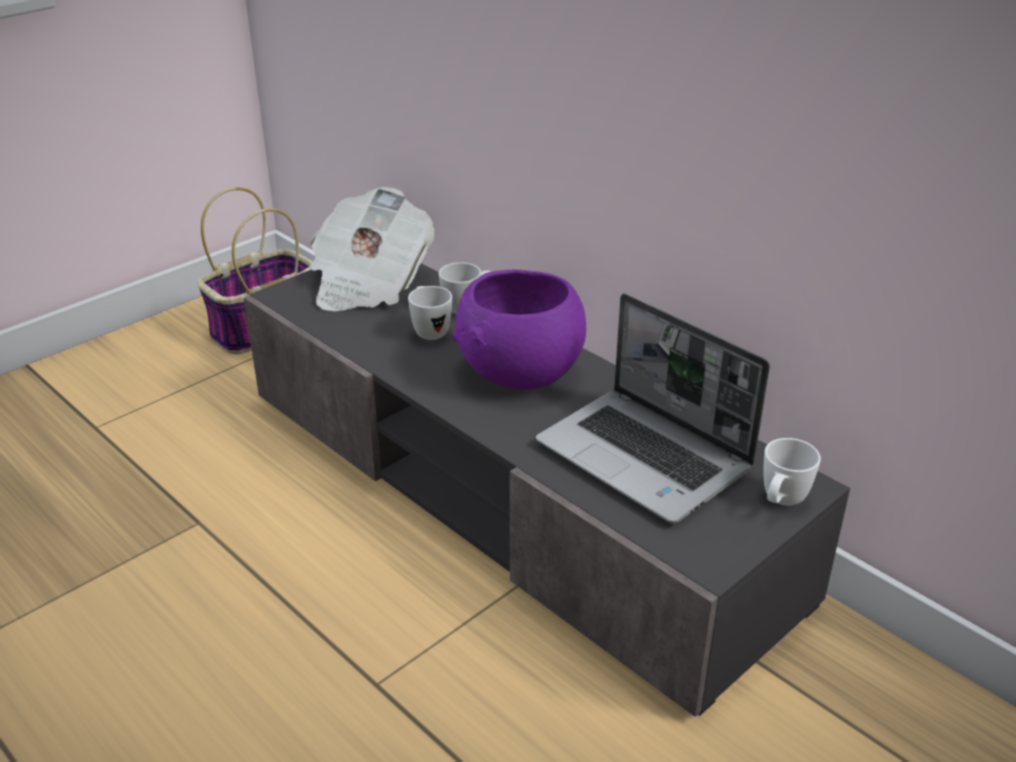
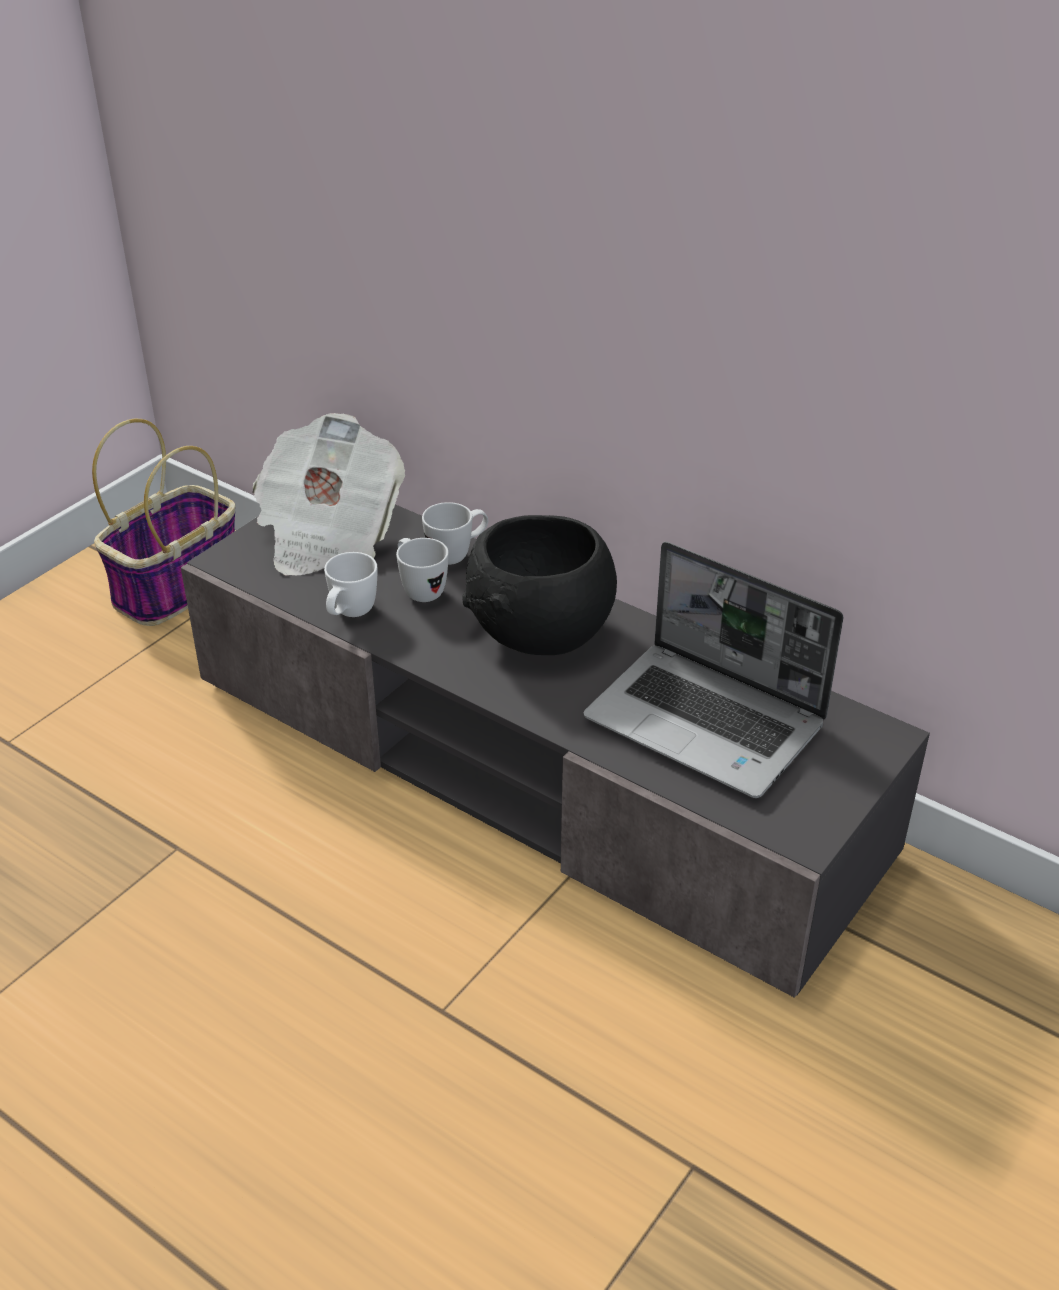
camera: 10 degrees left, 5 degrees up
purple bowl [453,269,586,389] -> black bowl [462,515,617,655]
white mug [763,438,821,506] -> white mug moved to [324,552,377,617]

